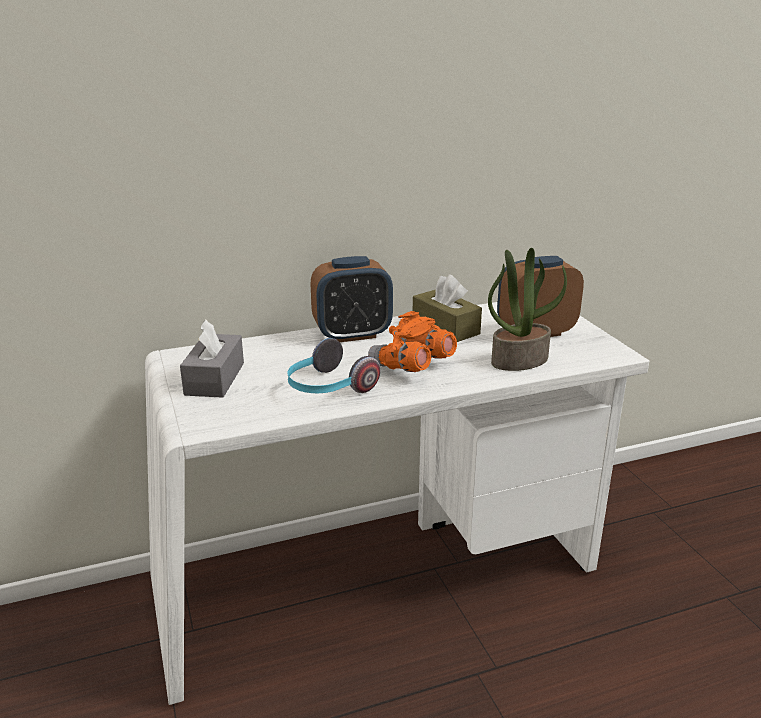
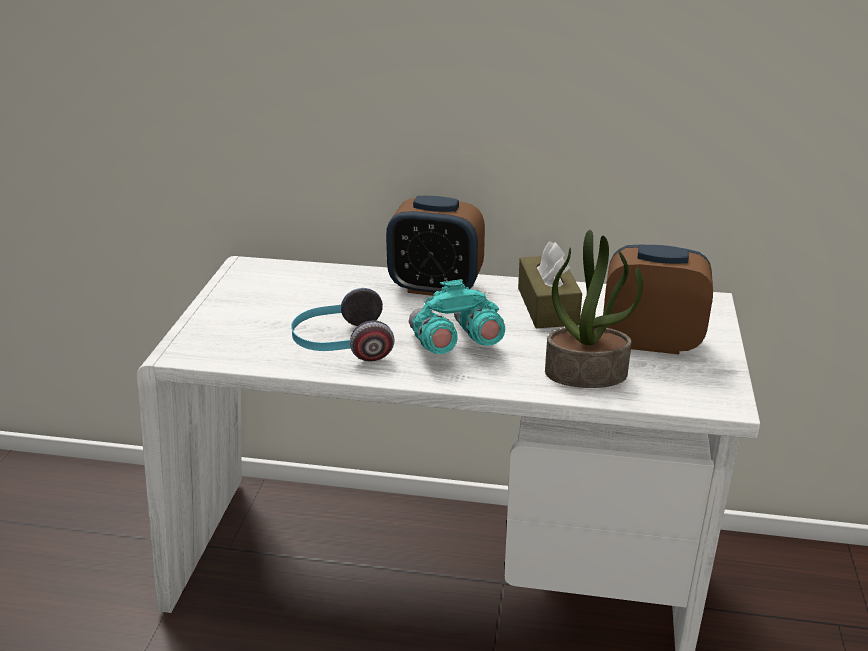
camera: 30 degrees right, 5 degrees up
grey tissue box [180,319,244,398] -> none
orange binoculars [368,311,457,372] -> turquoise binoculars [409,279,505,354]

